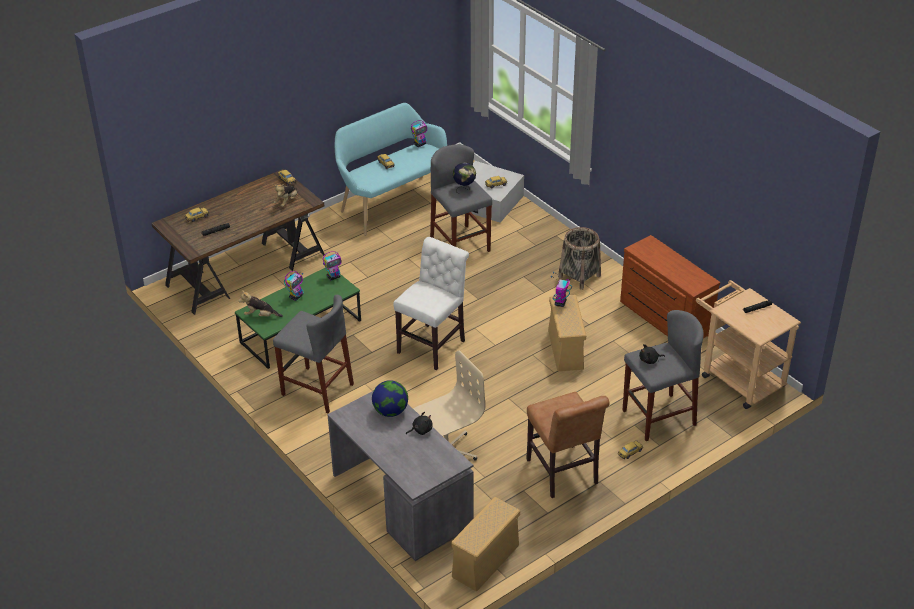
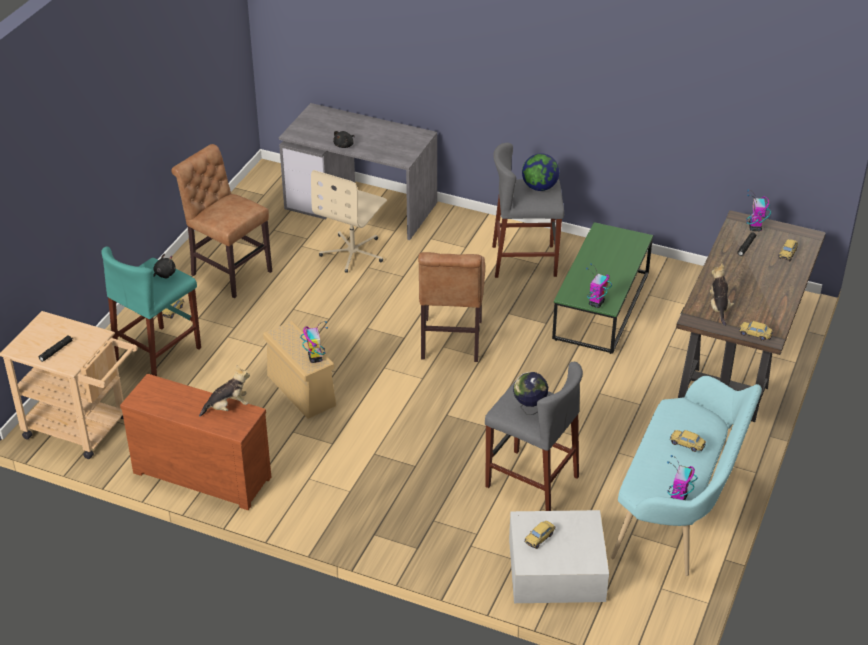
camera: 150 degrees right, 0 degrees up
plush toy [238,290,283,317] -> plush toy moved to [199,365,250,417]
toy robot [284,271,304,301] -> toy robot moved to [746,190,771,231]
globe [372,380,408,417] -> globe moved to [522,153,559,191]
white chair [393,237,469,370] -> brown chair [418,252,485,362]
beige storage box [451,497,520,591] -> none
basket [558,227,601,290] -> none
grey stool [623,310,704,441] -> turquoise stool [101,247,201,376]

